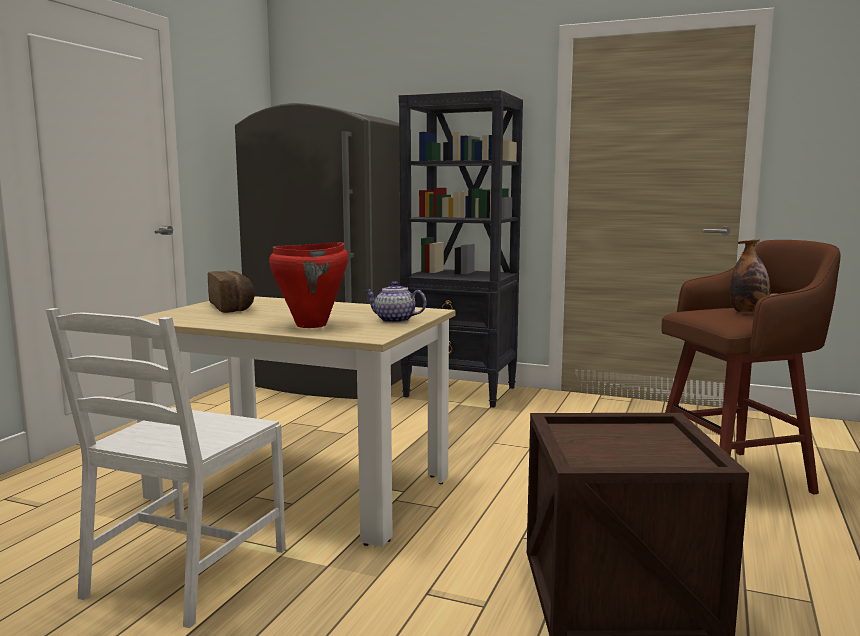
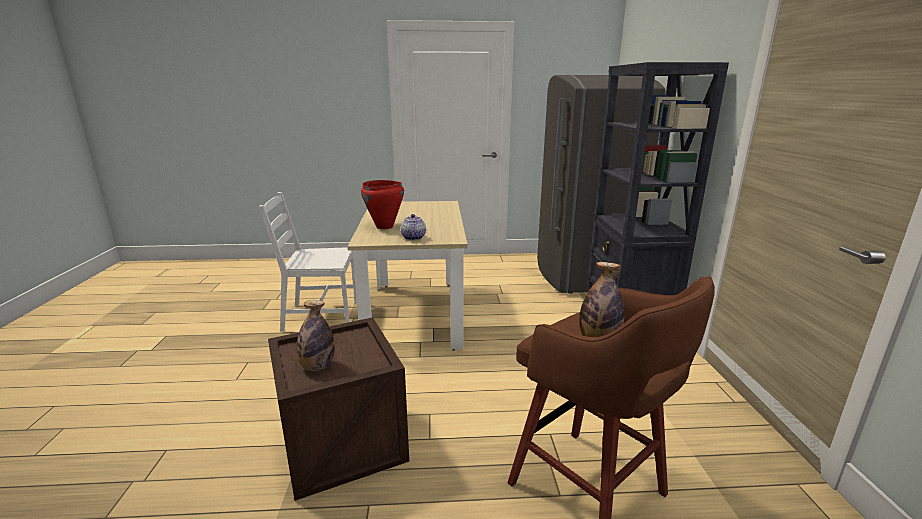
camera: 65 degrees right, 10 degrees up
bread [208,271,255,313] -> none
none -> bottle [297,300,335,371]

